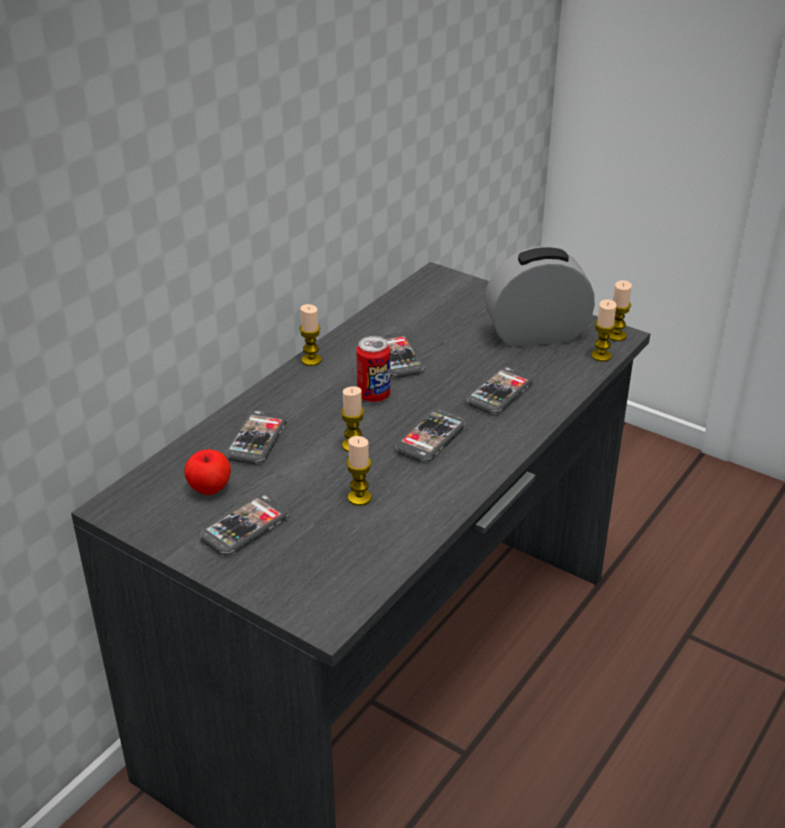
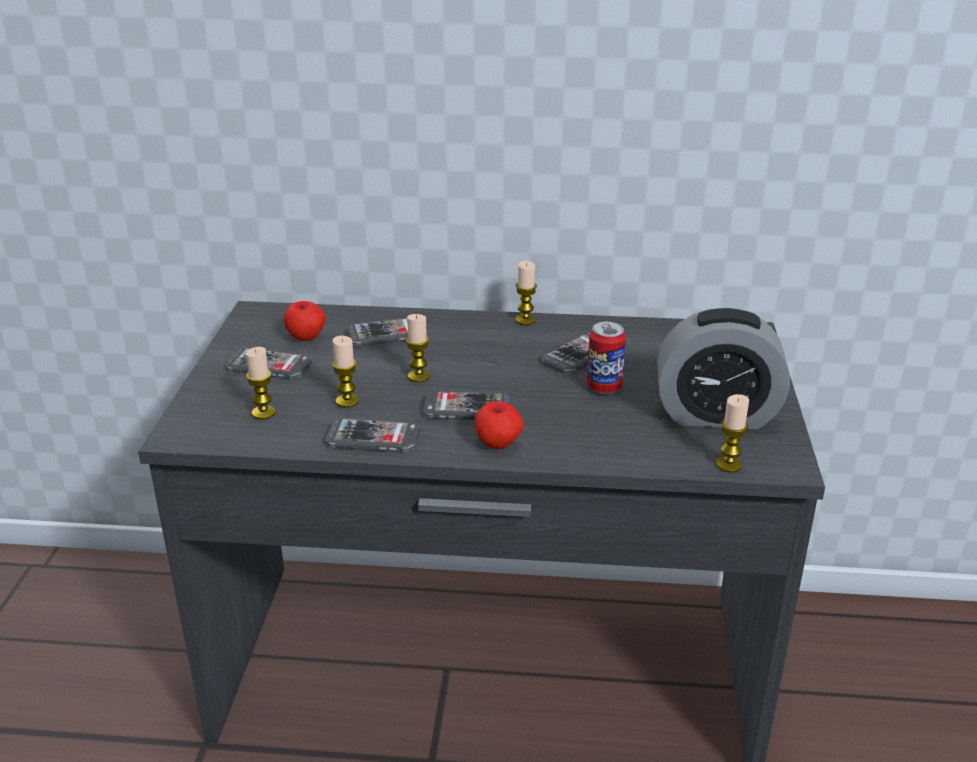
camera: 60 degrees right, 5 degrees down
can [356,336,390,402] -> can moved to [587,322,626,394]
phone [466,366,534,414] -> phone moved to [325,418,420,452]
alarm clock [485,247,595,347] -> alarm clock turned 135 degrees clockwise [657,308,790,429]
candle [609,280,632,341] -> candle moved to [246,347,276,420]
none -> apple [475,401,524,449]

